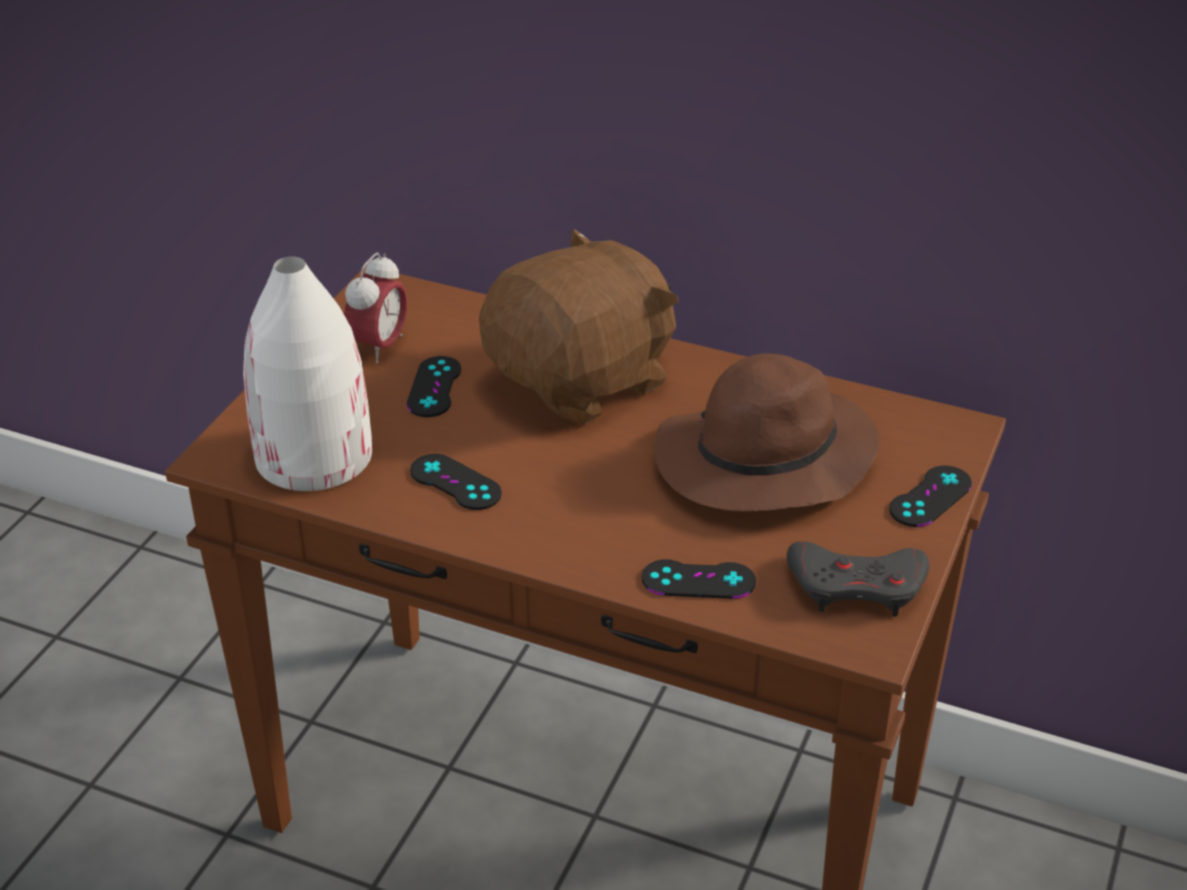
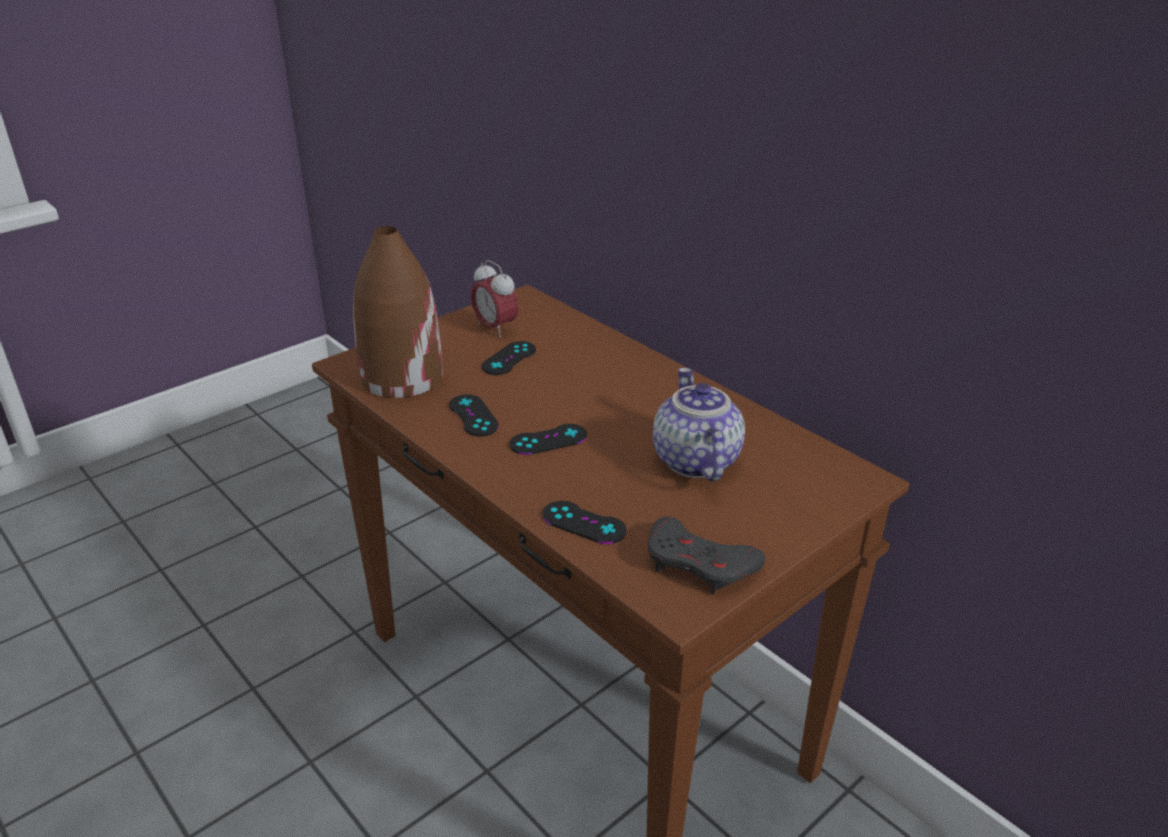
camera: 25 degrees right, 5 degrees down
white vase [243,256,372,491] -> brown vase [353,226,443,398]
alarm clock [344,252,407,363] -> alarm clock turned 90 degrees clockwise [471,260,519,338]
brown plush toy [479,229,678,425] -> none
brown hat [654,353,879,512] -> teapot [653,368,745,481]
black game controller [889,465,972,527] -> black game controller moved to [510,424,587,455]

